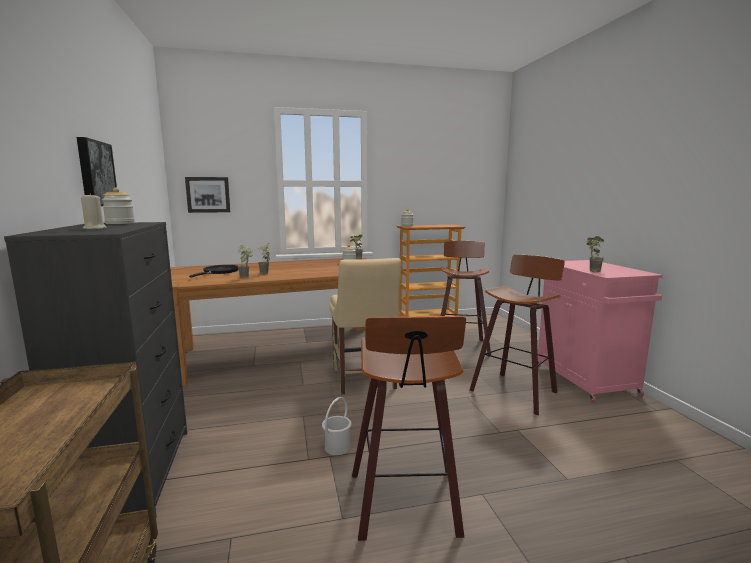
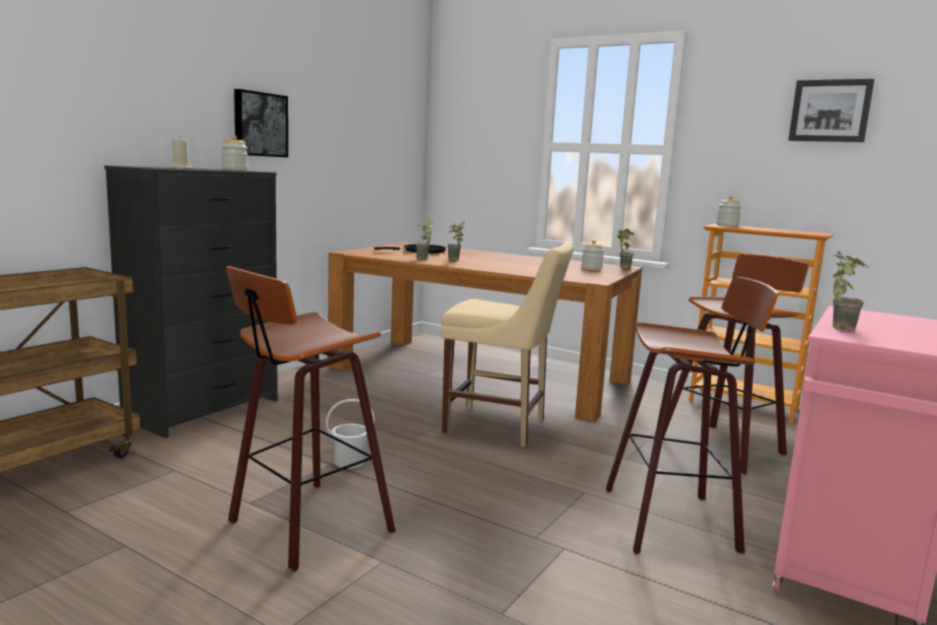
camera: 45 degrees right, 0 degrees up
picture [185,177,230,213] -> picture moved to [788,79,875,142]
beige chair [329,258,401,395] -> beige chair turned 105 degrees counterclockwise [441,242,574,447]

